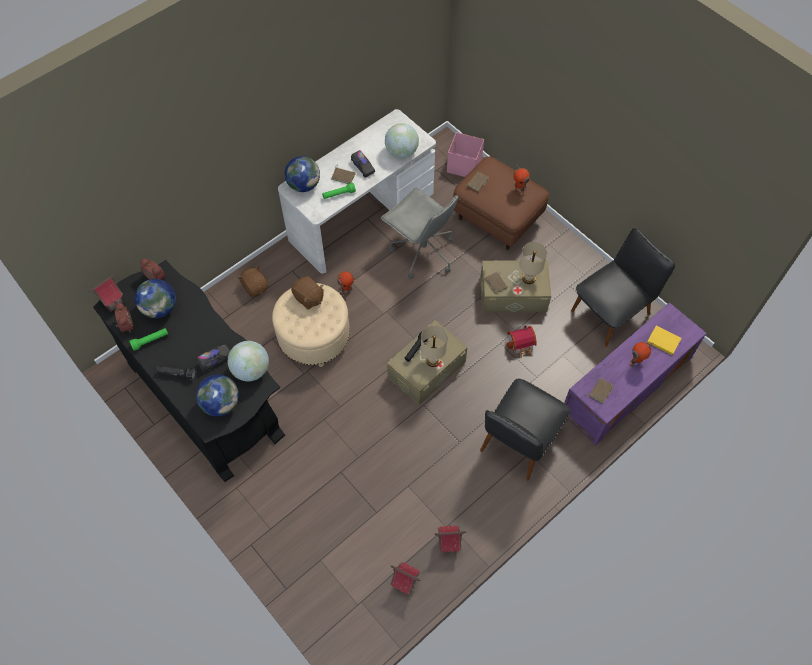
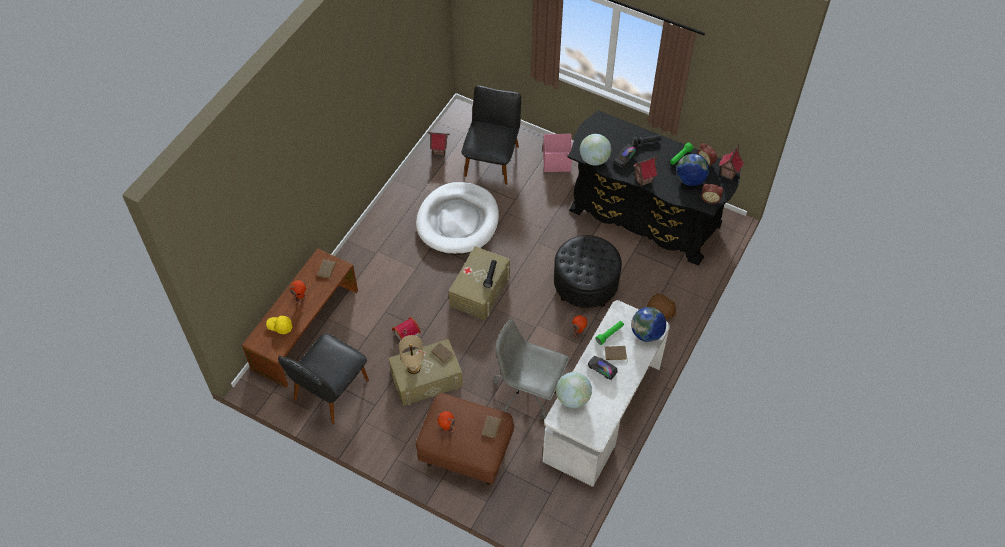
camera: 160 degrees right, 5 degrees down
globe [196,374,239,416] -> none
beige ottoman [272,283,350,367] -> black ottoman [554,235,622,308]
brown plush toy [291,276,324,309] -> none
beige table lamp [421,325,448,367] -> none
toy house [434,525,466,553] -> toy house moved to [633,155,659,187]
pink storage box [447,132,484,177] -> pink storage box moved to [543,134,572,172]
black chair [480,379,570,480] -> black chair moved to [461,85,521,185]
purple bench [564,302,707,445] -> brown bench [242,249,358,388]
yellow book [647,326,681,355] -> yellow cap [266,316,292,334]
none -> white dog bed [416,182,499,255]

